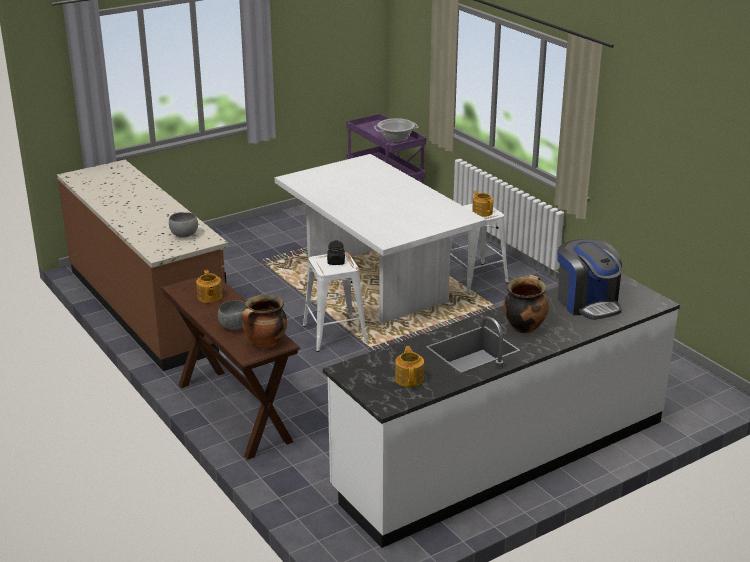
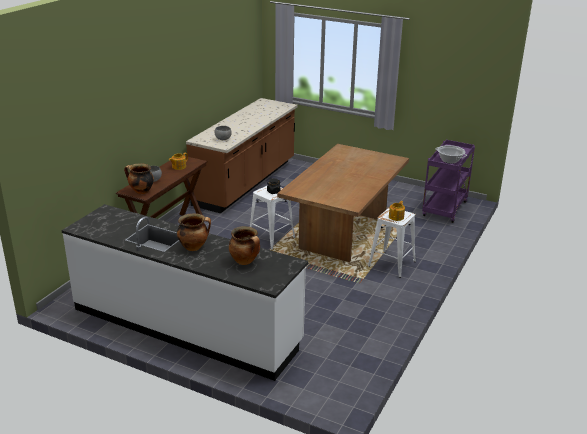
camera: 60 degrees right, 0 degrees up
white dining table [275,154,486,323] -> brown dining table [277,144,409,262]
teapot [395,346,424,387] -> none
coffee machine [557,239,622,320] -> cooking pot [229,226,260,265]

